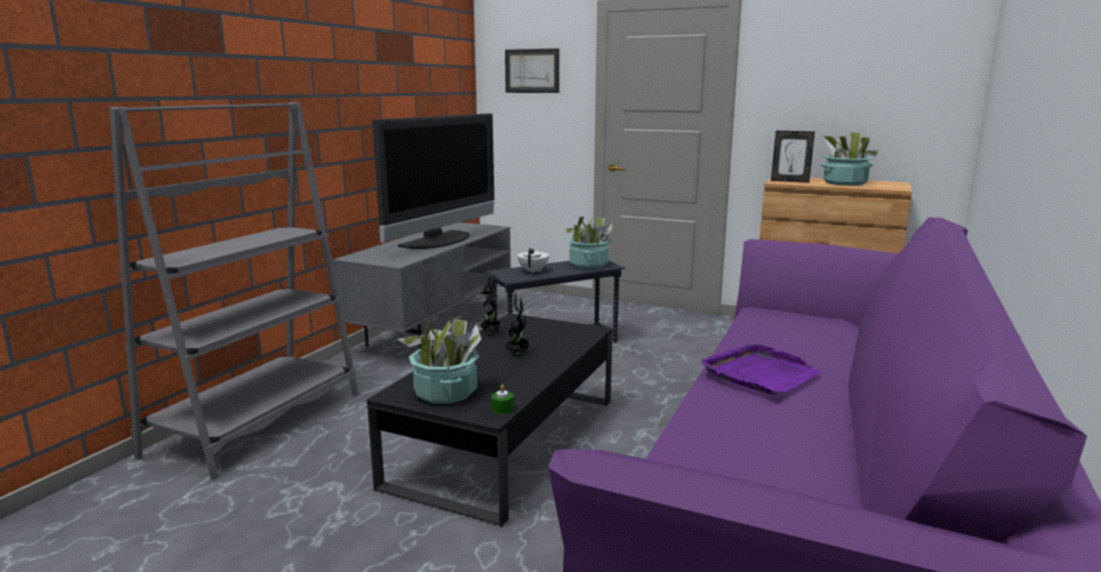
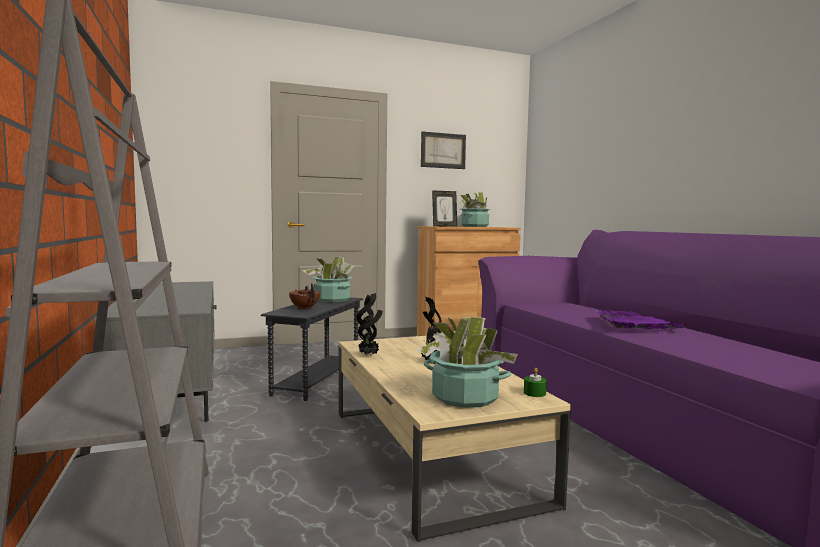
camera: 45 degrees left, 10 degrees down
black coffee table [367,313,612,527] -> beige coffee table [339,336,571,542]
television [372,113,494,249] -> none
picture [505,48,559,93] -> picture moved to [421,131,466,169]
white teapot [517,248,549,273] -> brown teapot [289,283,320,310]

